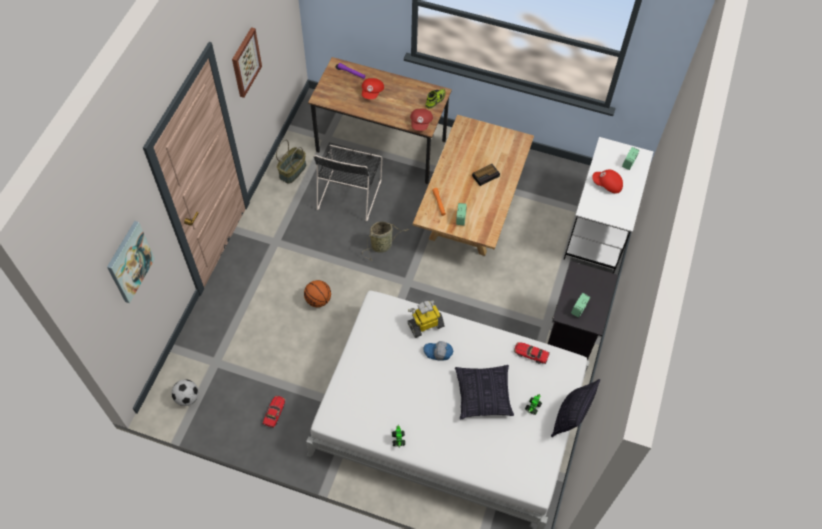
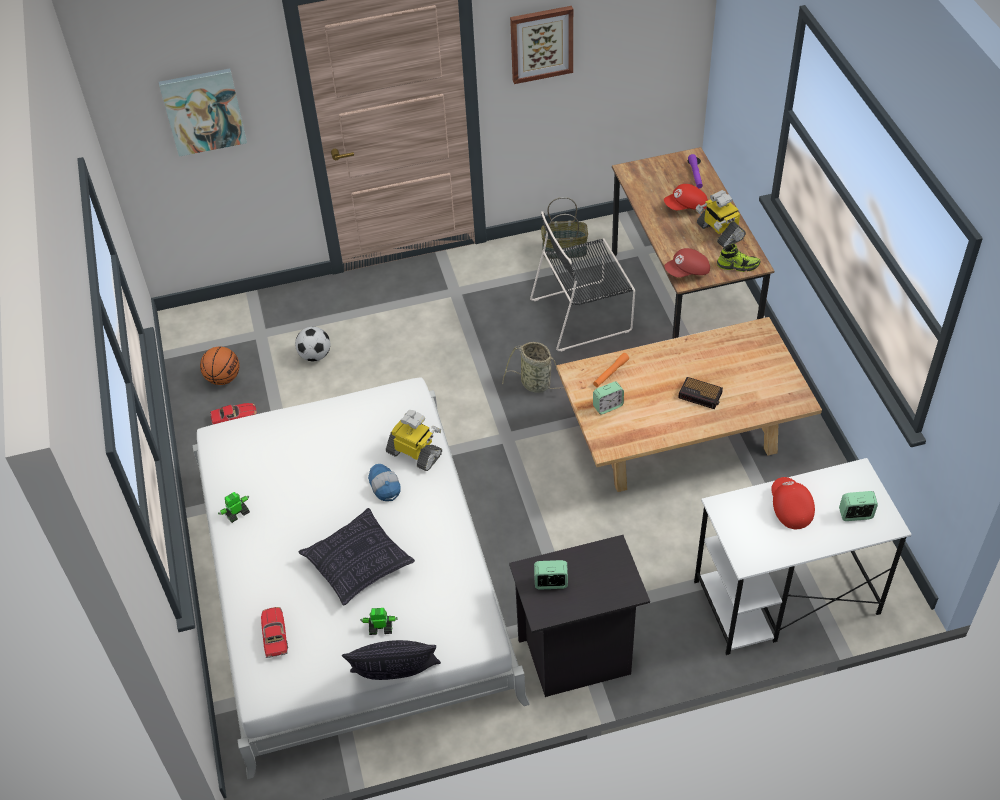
camera: 60 degrees right, 10 degrees down
football [171,379,199,406] -> football moved to [295,327,330,361]
basketball [304,280,331,307] -> basketball moved to [200,346,240,385]
toy car [514,342,550,364] -> toy car moved to [261,607,288,658]
none -> toy robot [696,190,746,248]

